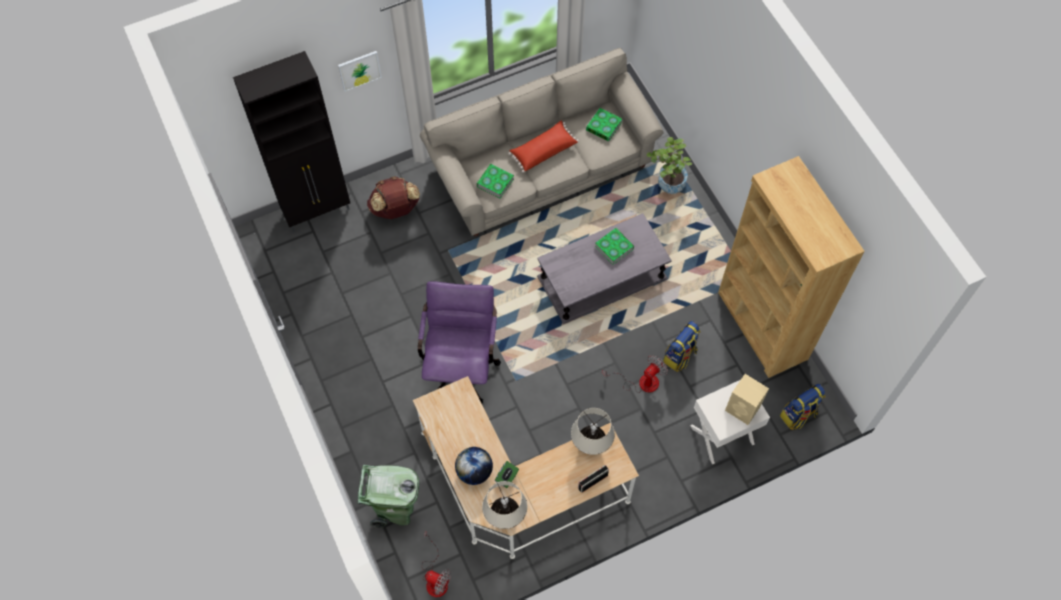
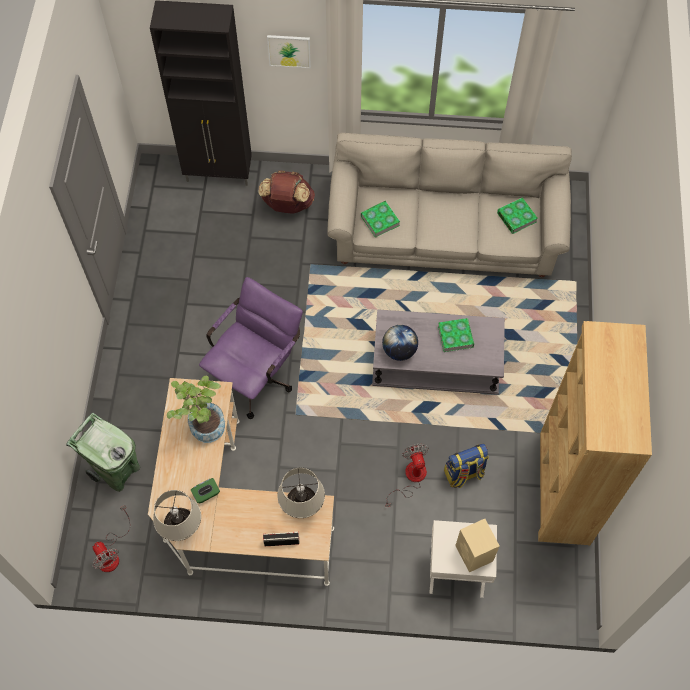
camera: 30 degrees right, 0 degrees up
globe [455,447,493,485] -> globe moved to [382,325,418,361]
red pillow [509,121,579,173] -> none
fan [602,355,668,393] -> fan turned 90 degrees counterclockwise [385,444,429,508]
potted plant [647,137,692,194] -> potted plant moved to [167,376,225,443]
backpack [780,384,825,430] -> none

